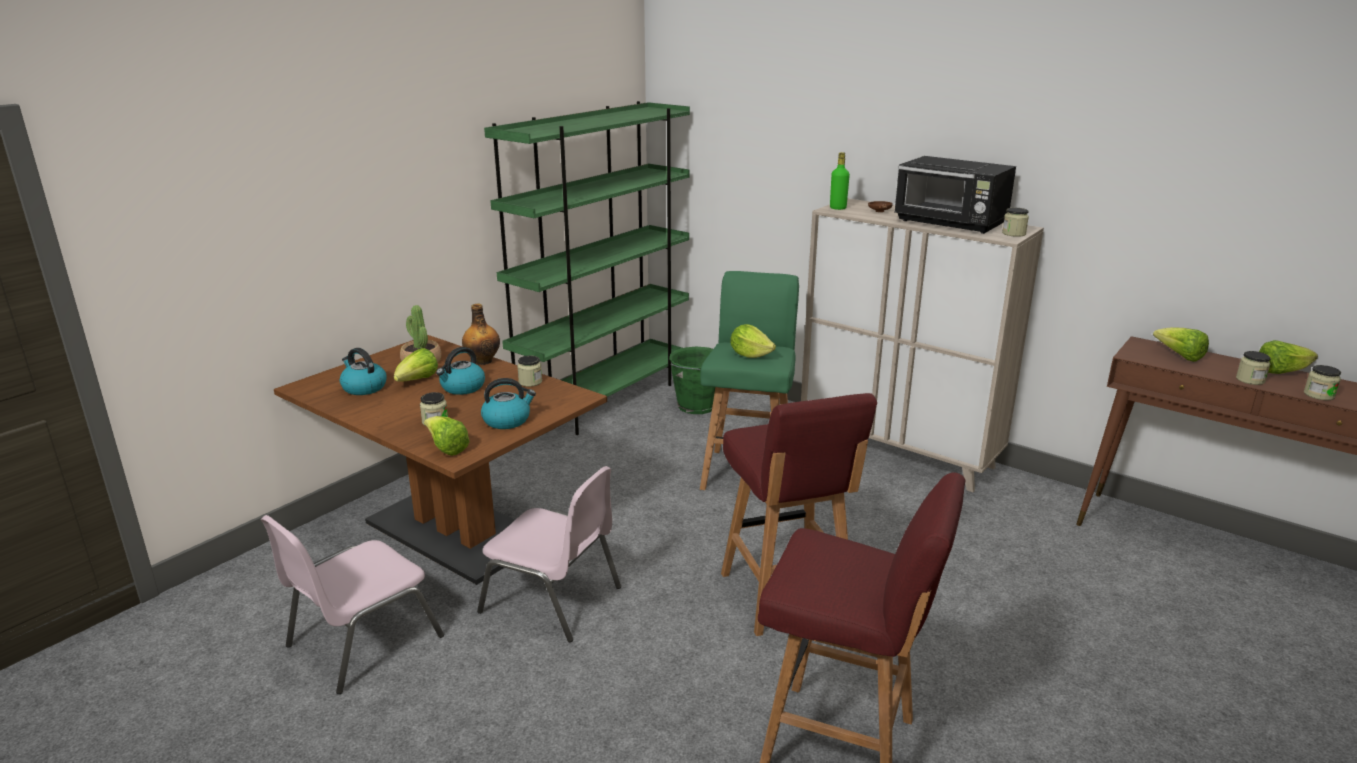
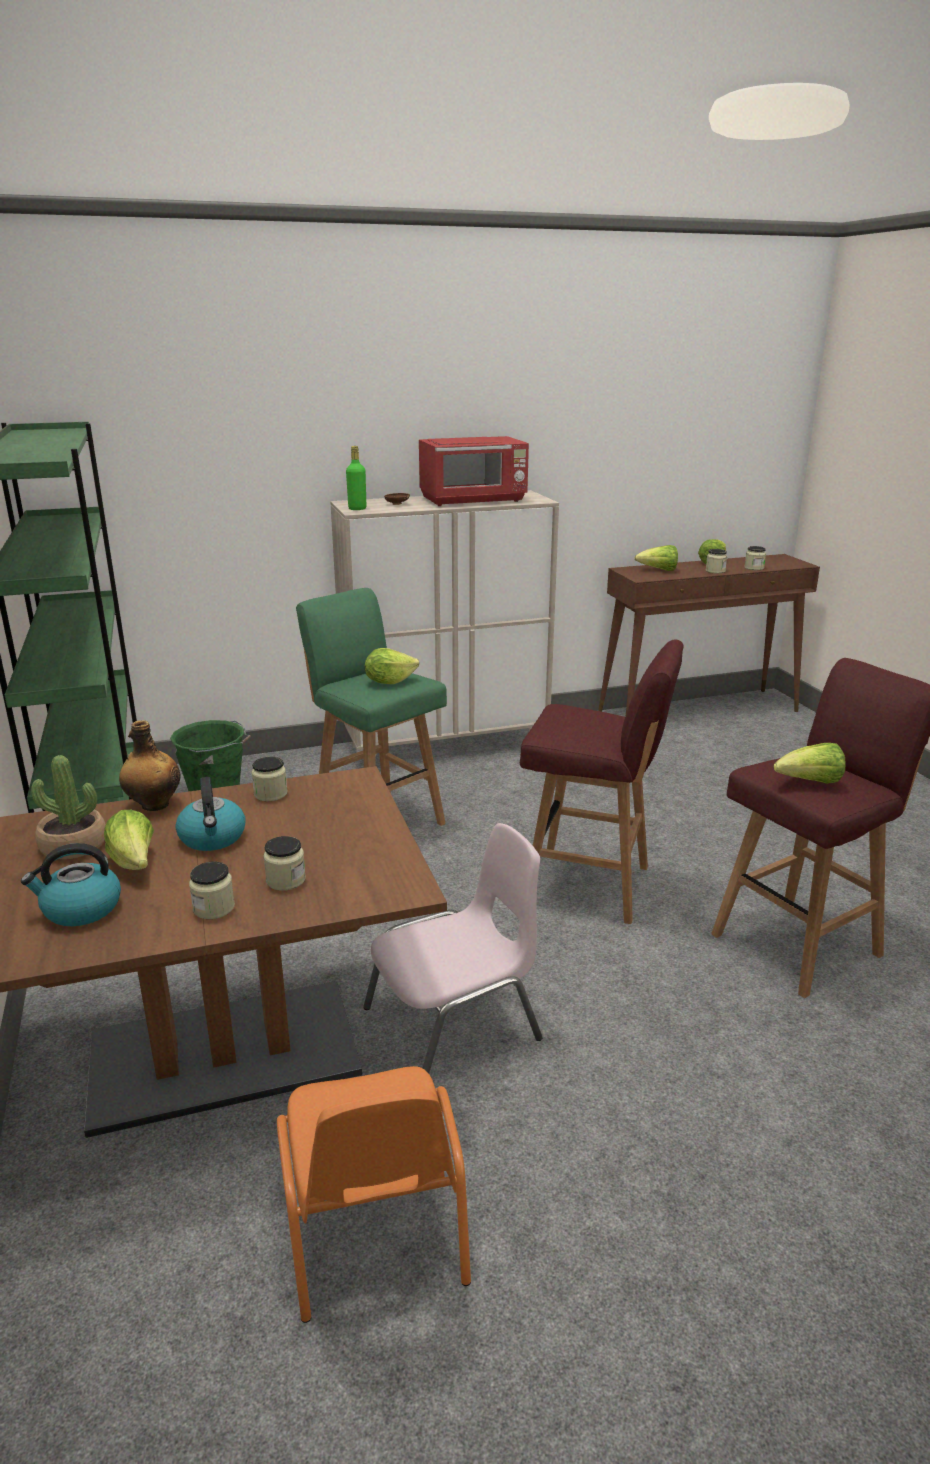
camera: 55 degrees left, 0 degrees up
pink chair [261,515,444,694] -> orange chair [277,1066,471,1323]
lettuce [424,416,470,456] -> lettuce moved to [774,743,846,784]
kettle [481,378,536,429] -> none
black microwave [895,156,1016,234] -> red microwave [419,436,529,506]
jar [1002,208,1029,237] -> jar moved to [189,862,235,919]

